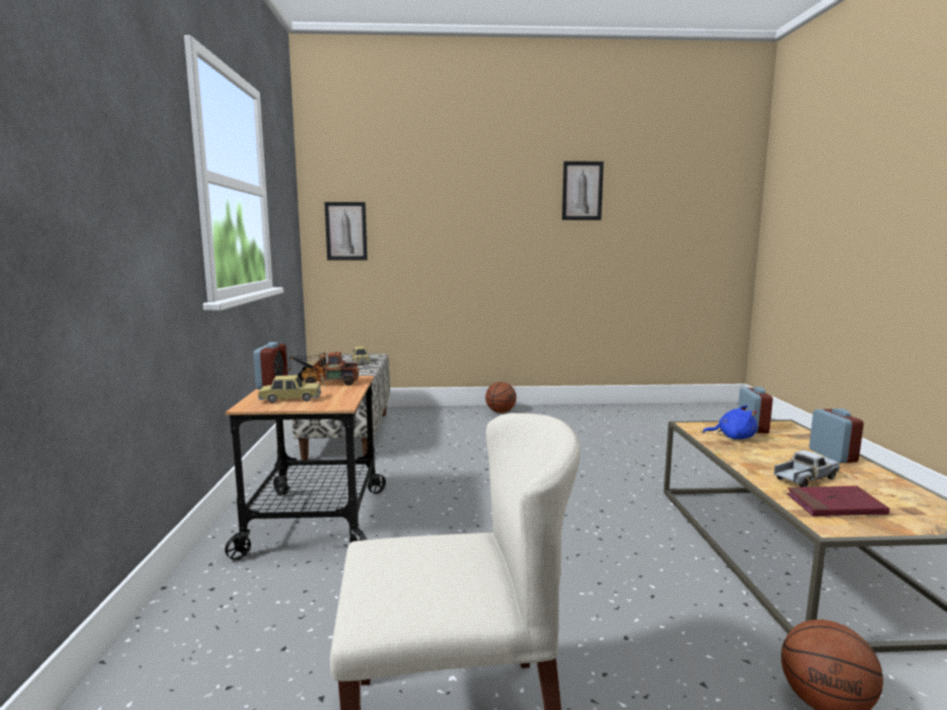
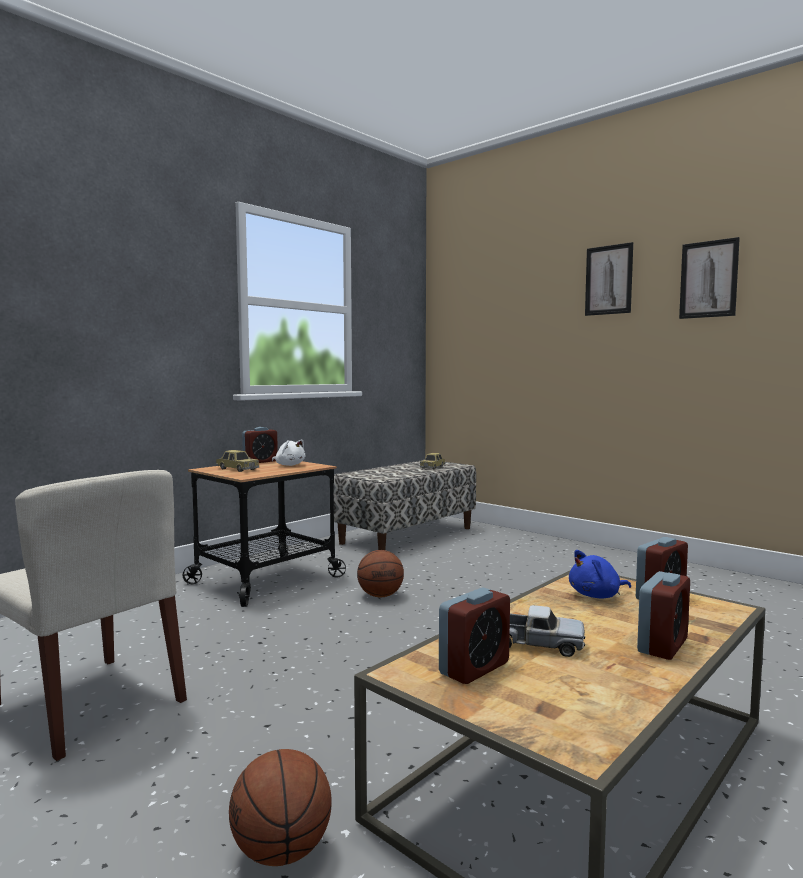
camera: 45 degrees right, 5 degrees down
toy truck [288,352,360,385] -> white plush toy [272,439,306,466]
picture [324,202,367,260] -> picture moved to [585,242,633,316]
basketball [486,382,516,413] -> basketball moved to [357,550,404,597]
blue plush toy [703,405,757,439] -> blue plush toy turned 105 degrees clockwise [569,550,631,599]
red book [787,486,890,516] -> alarm clock [439,587,510,684]

